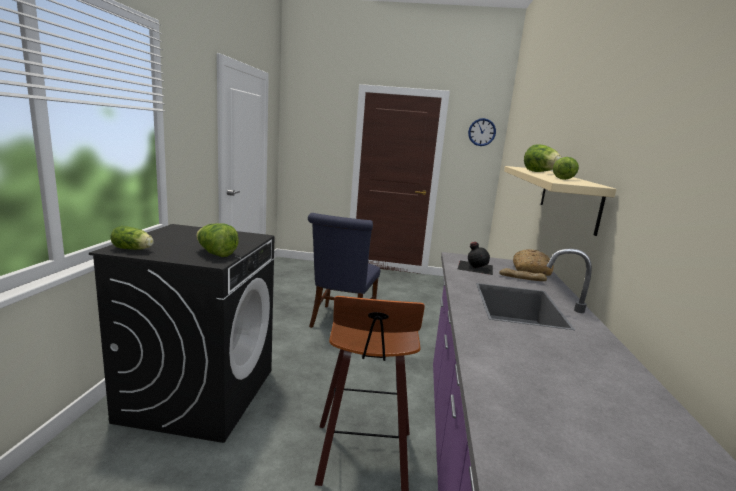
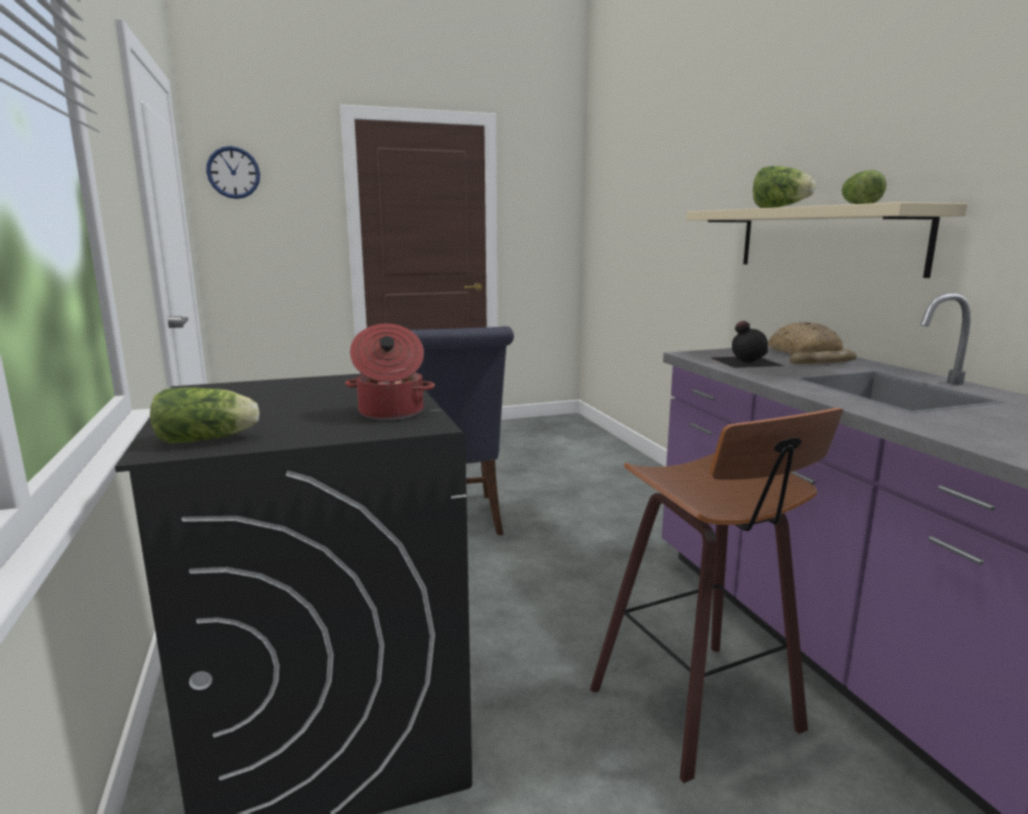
camera: 25 degrees left, 0 degrees up
lettuce [196,223,239,257] -> cooking pot [345,324,435,420]
wall clock [468,118,496,146] -> wall clock moved to [206,146,260,199]

